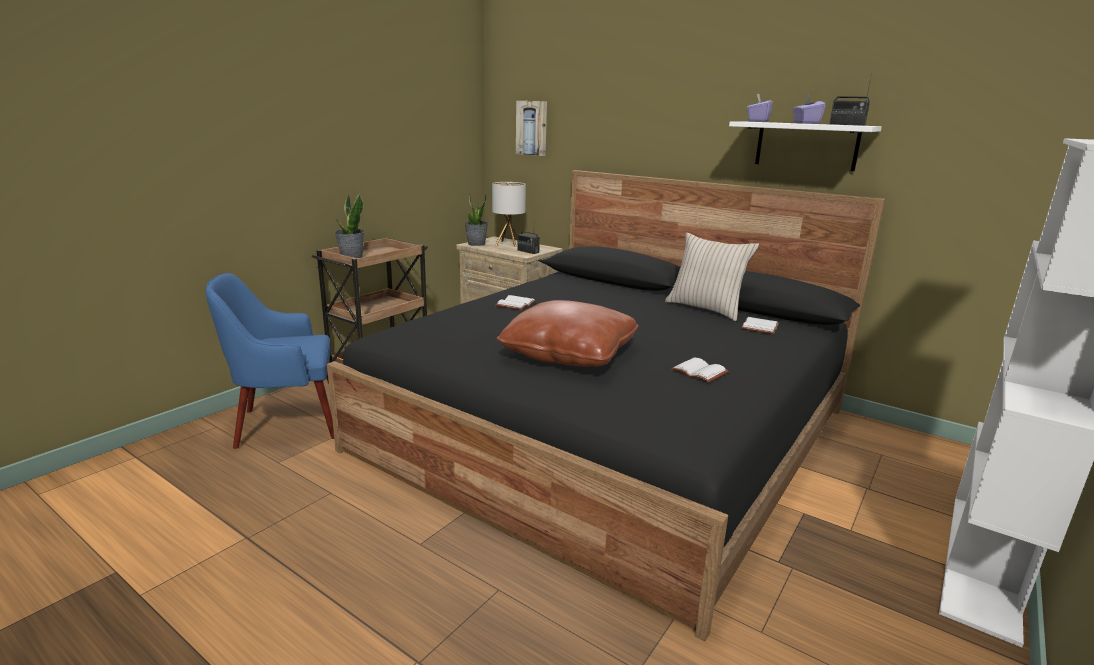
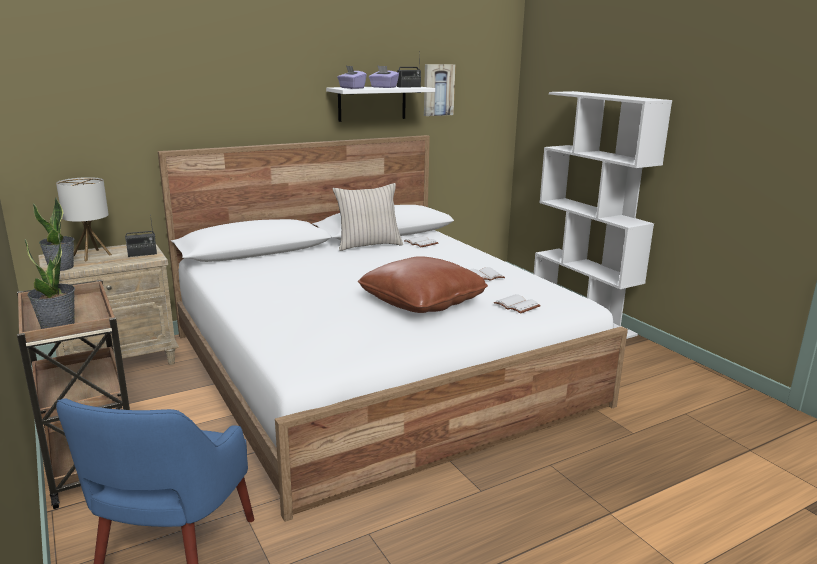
camera: 65 degrees left, 0 degrees up
black bed [327,170,885,642] -> white bed [158,135,628,522]
white book [496,295,536,310] -> white book moved to [494,294,541,314]
picture [516,101,547,156] -> picture moved to [424,64,455,116]

